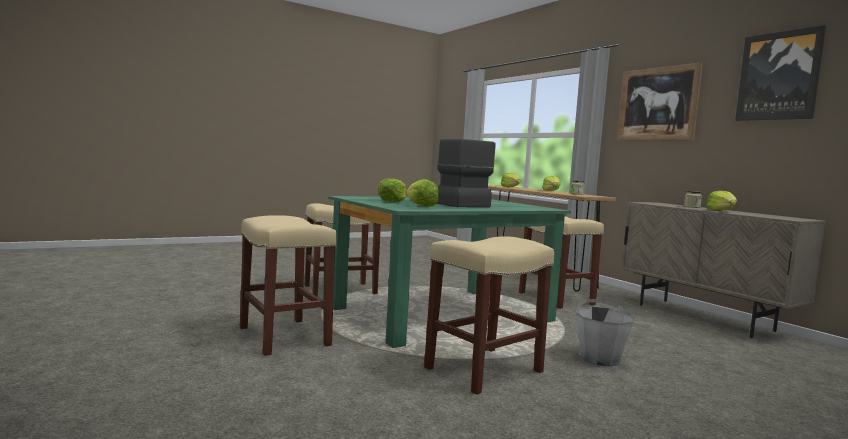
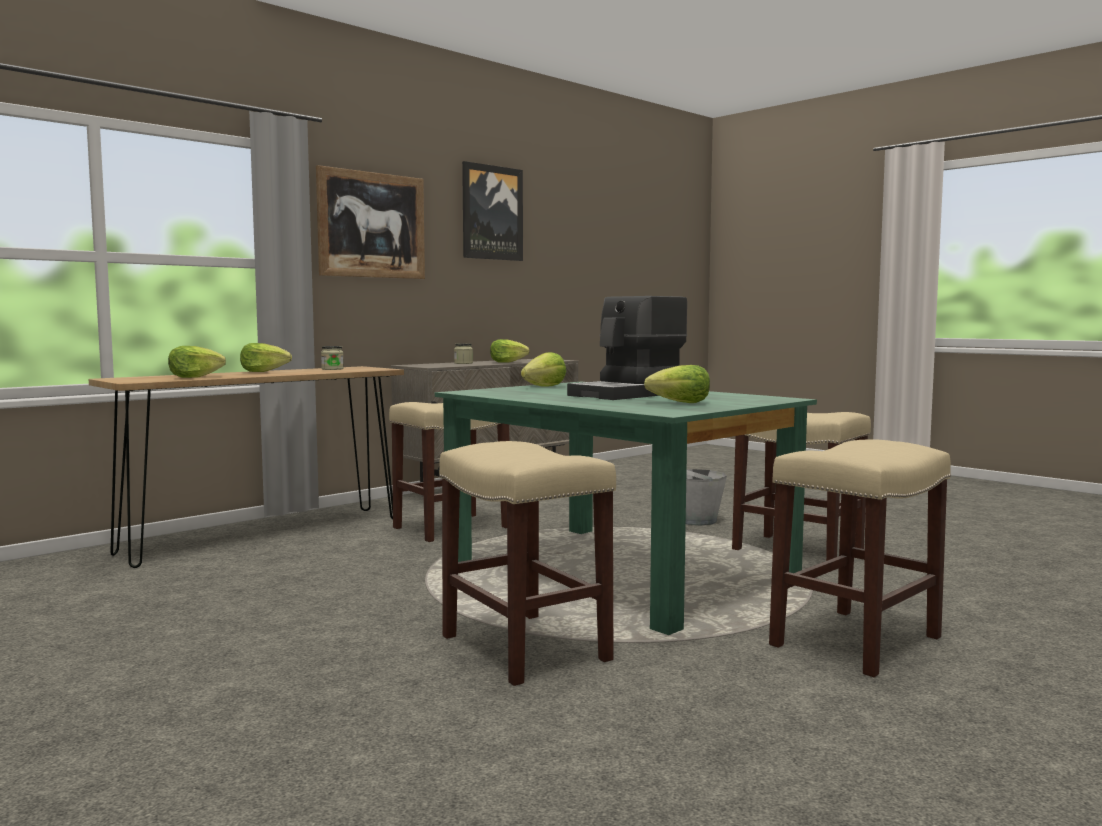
camera: 100 degrees left, 0 degrees up
lettuce [406,179,439,207] -> lettuce moved to [521,352,566,387]

